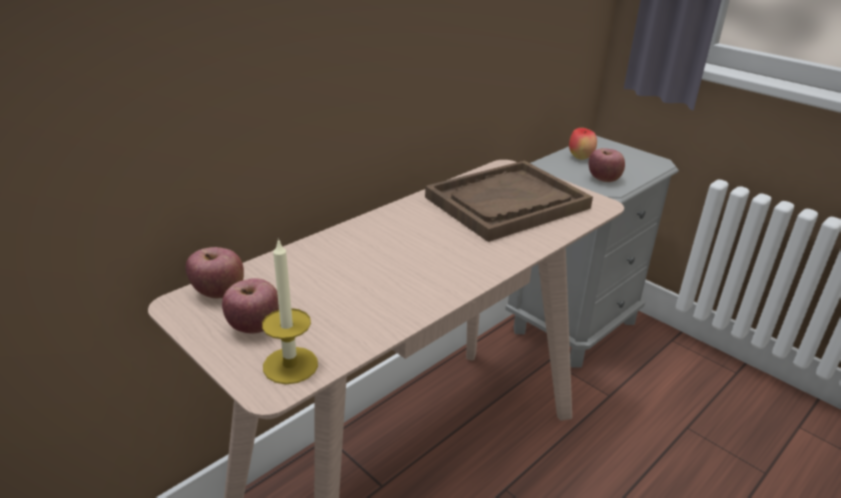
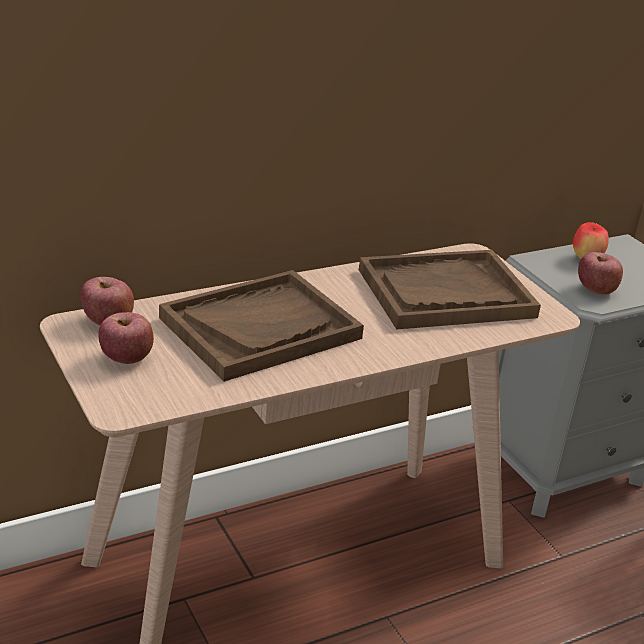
camera: 15 degrees right, 0 degrees up
candle [262,238,318,384] -> none
none -> brown tray [159,270,364,382]

